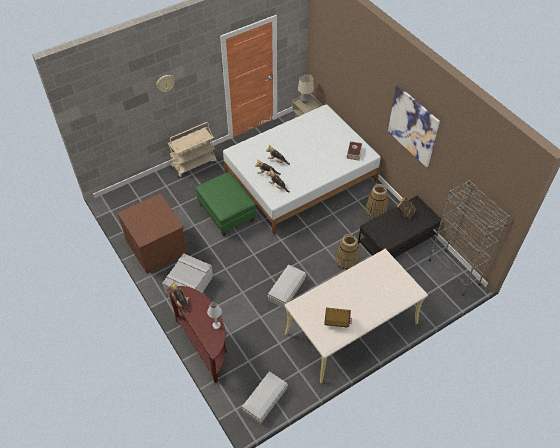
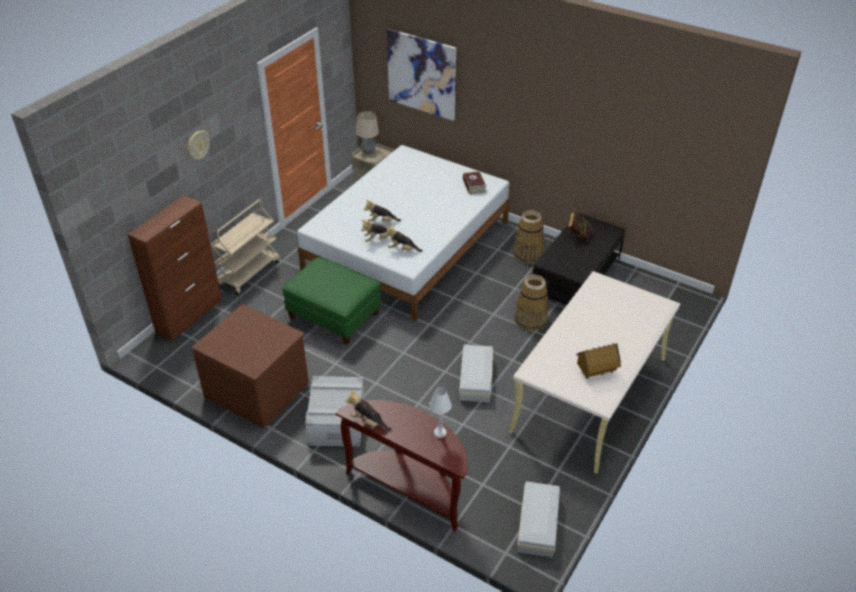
camera: 25 degrees left, 10 degrees down
picture [388,85,440,167] -> picture moved to [387,28,456,121]
grey bookcase [429,180,509,296] -> none
none -> brown cabinet [127,195,222,341]

